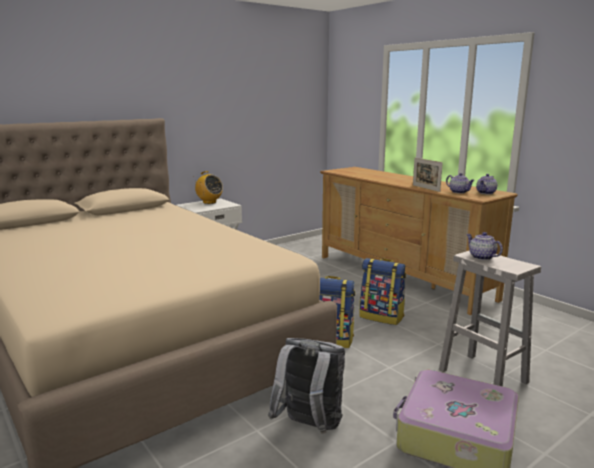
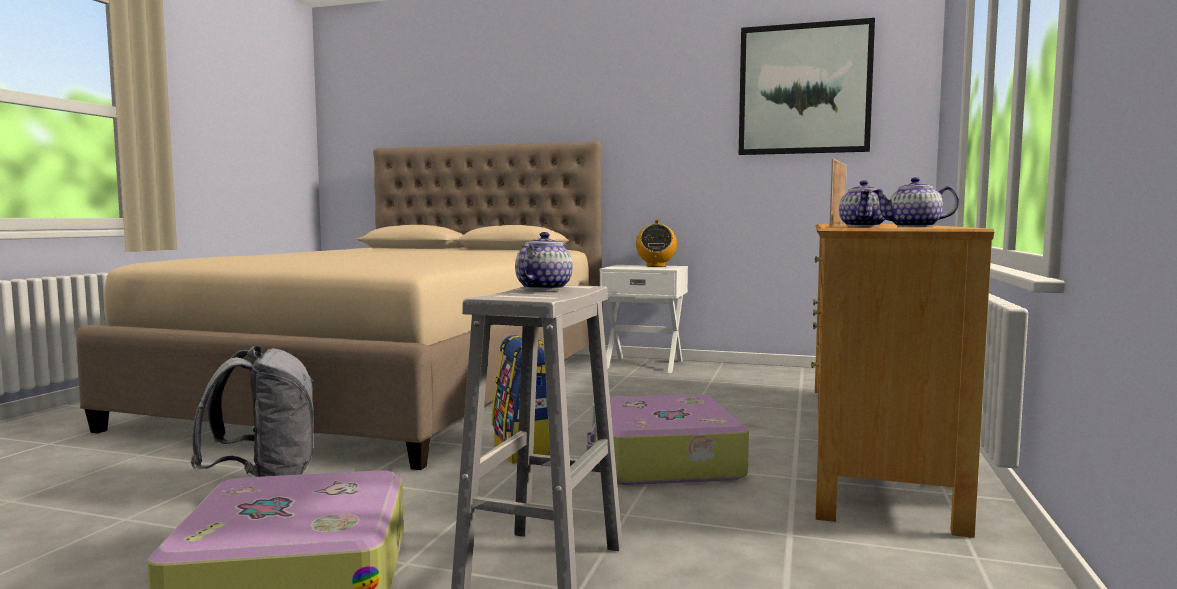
camera: 55 degrees right, 10 degrees down
backpack [360,258,406,325] -> suitcase [587,394,749,485]
none -> picture [739,18,875,155]

